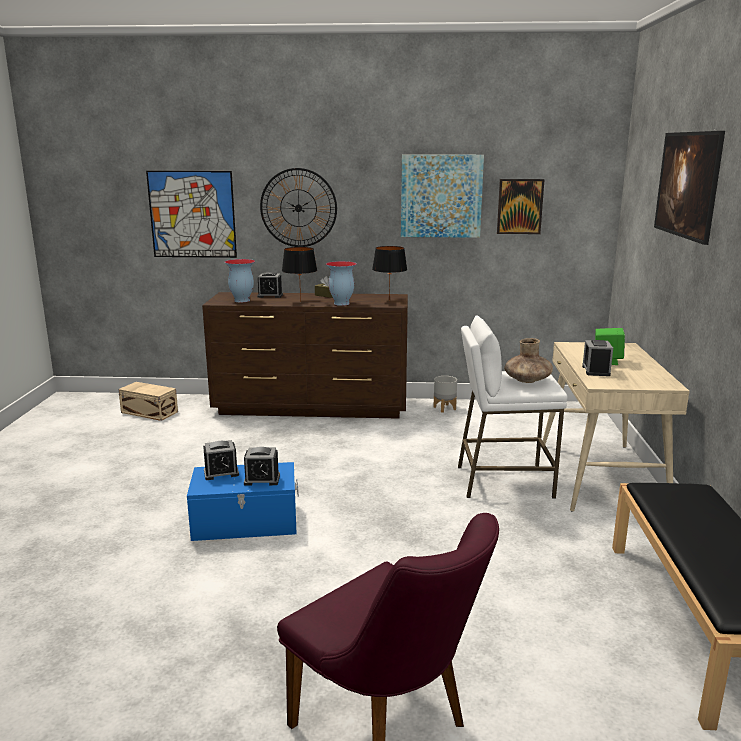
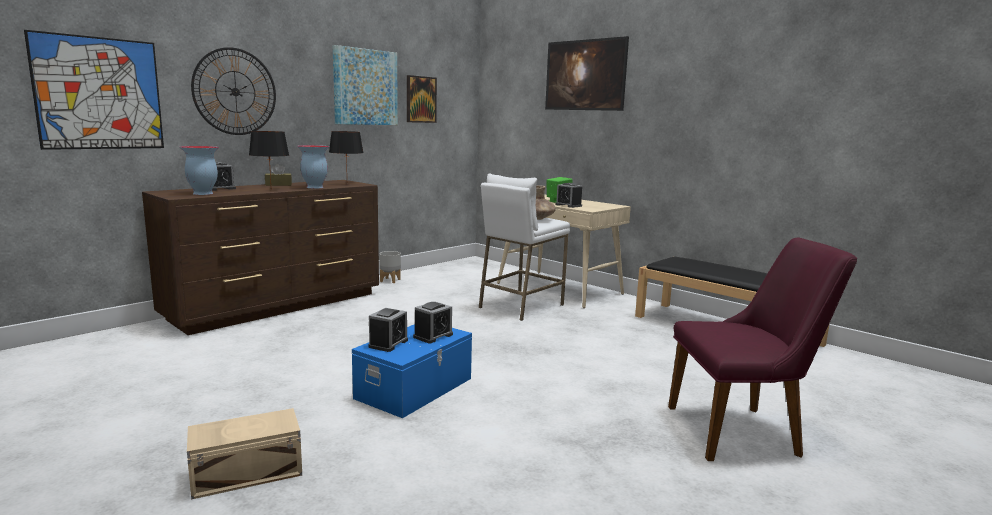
camera: 50 degrees left, 5 degrees down
beige storage box [118,382,178,421] -> beige storage box moved to [187,408,302,500]

